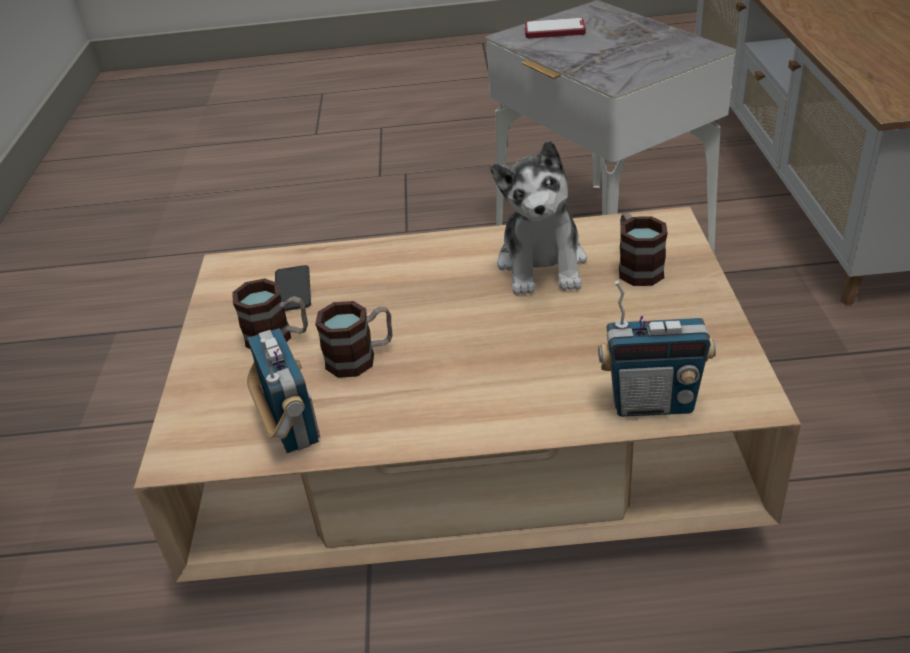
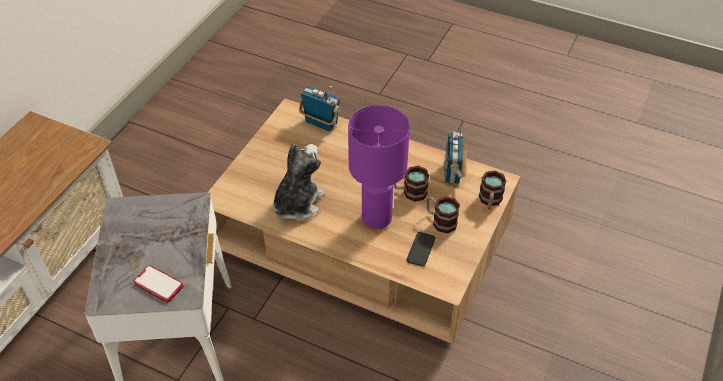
camera: 155 degrees left, 10 degrees up
mug [619,213,668,286] -> mug moved to [479,170,506,210]
none -> purple table lamp [348,105,410,229]

